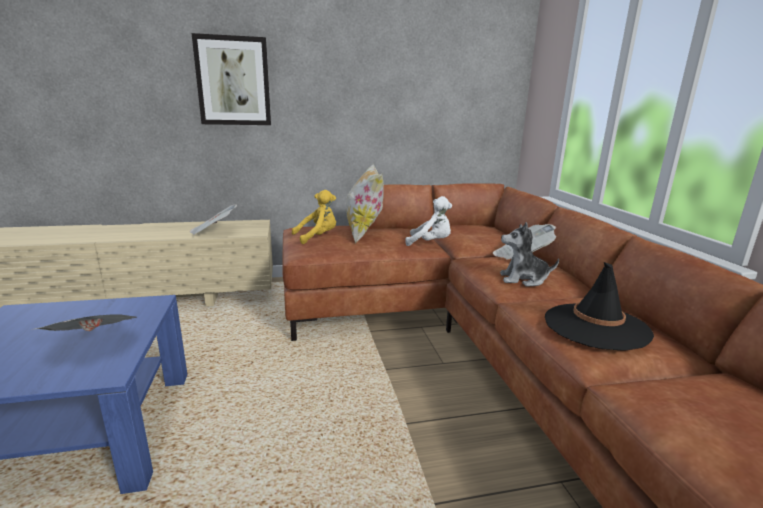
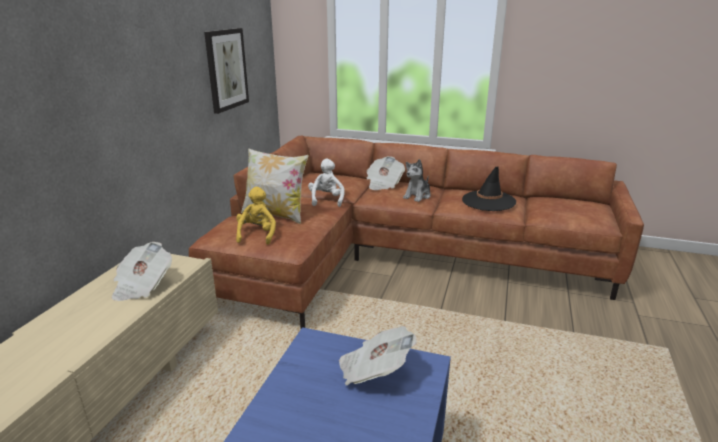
camera: 60 degrees left, 5 degrees up
picture [192,33,271,125] -> picture moved to [204,28,249,114]
white plush toy [405,196,452,246] -> white plush toy turned 45 degrees counterclockwise [308,158,345,207]

